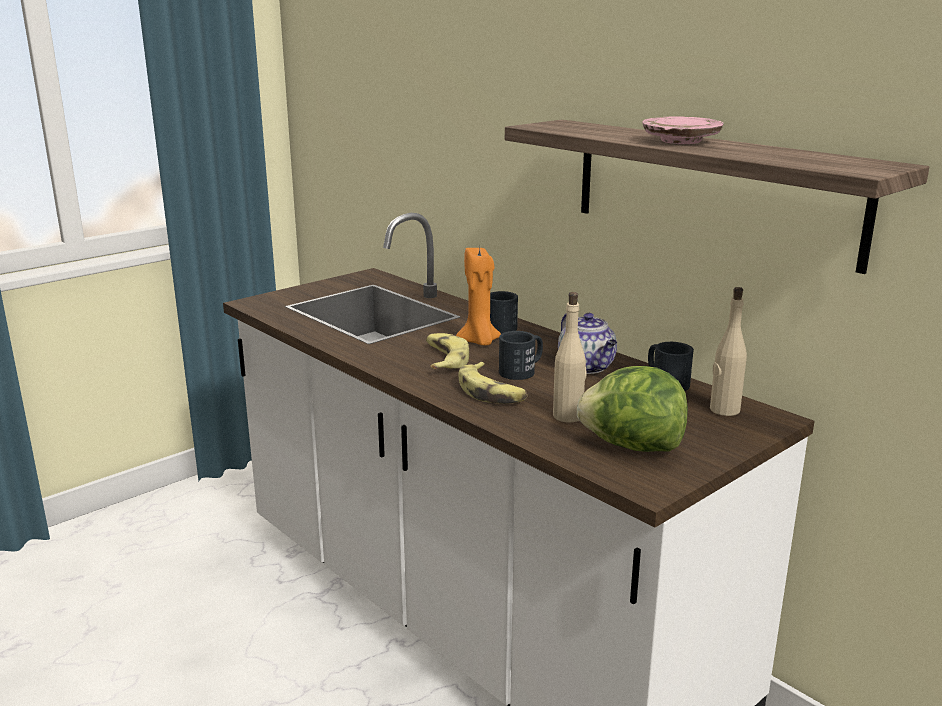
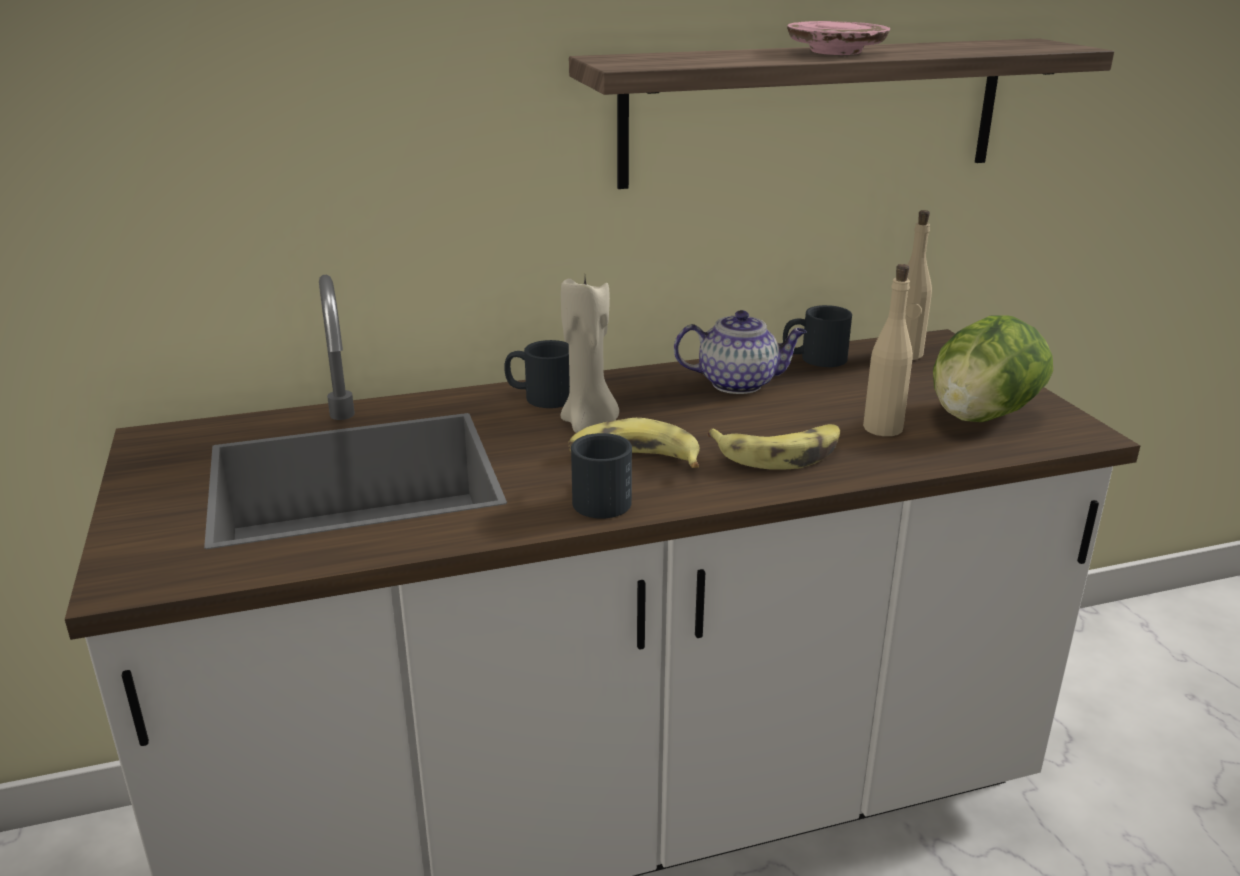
camera: 65 degrees left, 5 degrees up
orange candle [456,248,501,345] -> beige candle [561,278,619,433]
black mug [499,331,543,380] -> black mug moved to [571,433,632,519]

